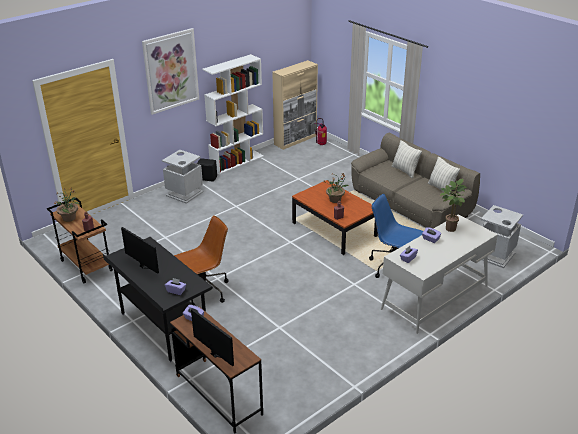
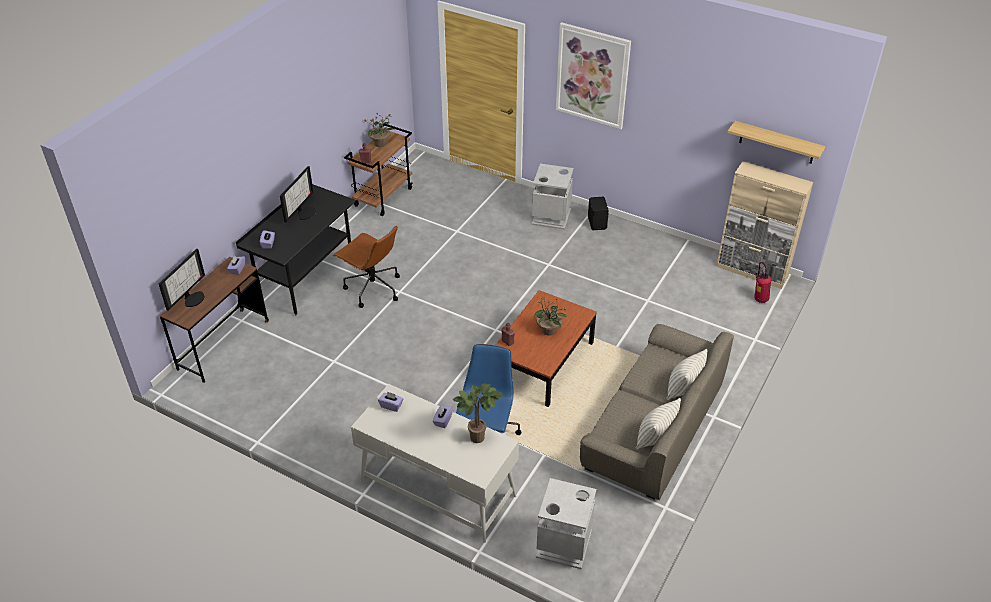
camera: 70 degrees right, 10 degrees up
white bookcase [202,54,264,175] -> none
none -> shelf [727,121,826,164]

